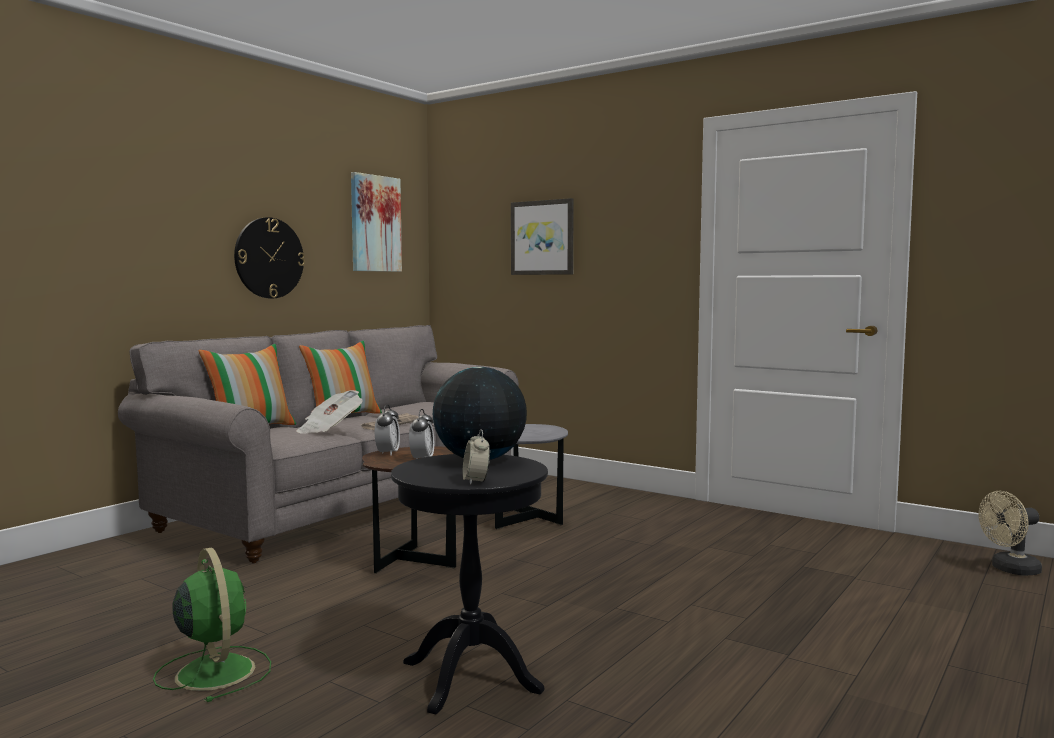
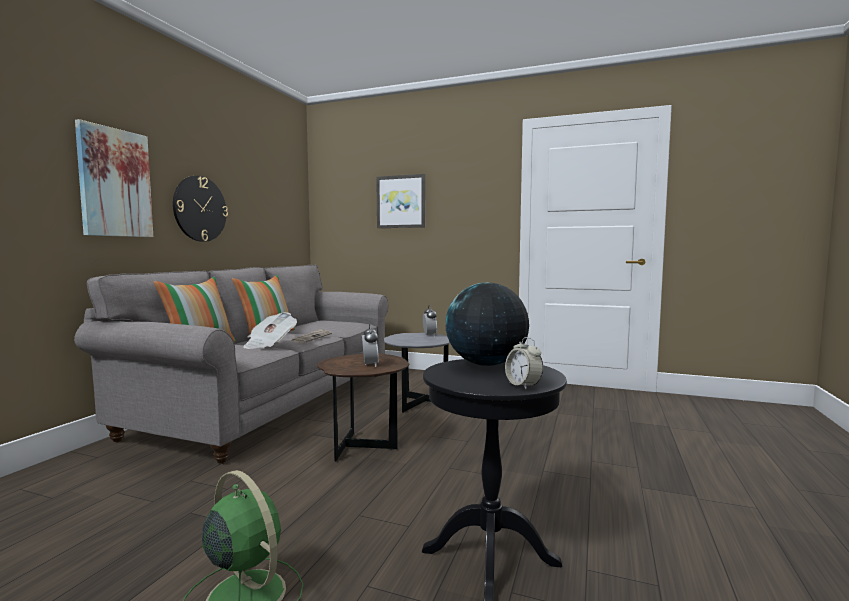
camera: 15 degrees left, 0 degrees up
picture [351,172,402,272] -> picture moved to [75,119,153,237]
alarm clock [375,404,400,456] -> alarm clock moved to [423,305,437,337]
beige fan [979,491,1042,576] -> none

